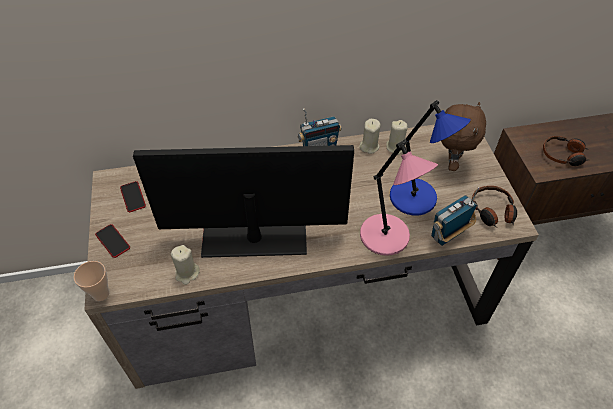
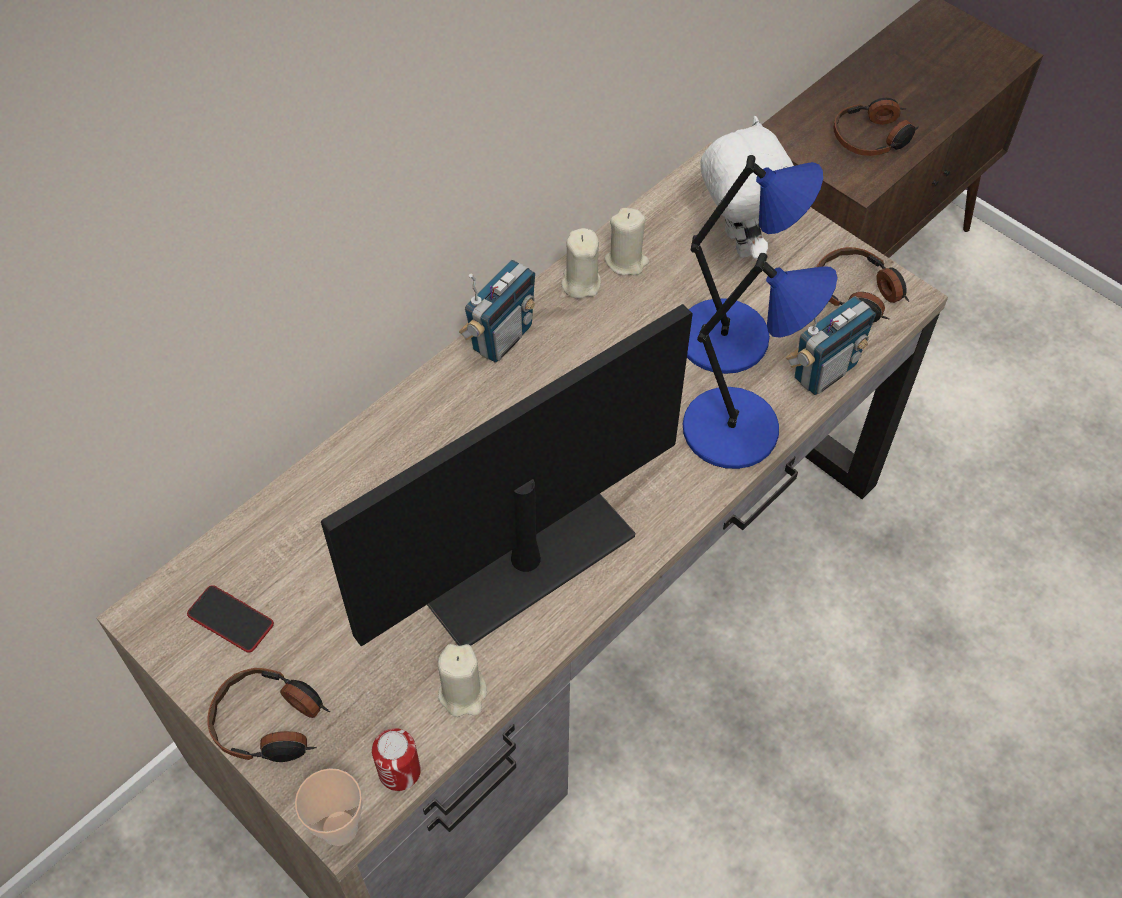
camera: 35 degrees left, 5 degrees up
phone [95,224,130,258] -> headphones [207,668,330,762]
pink table lamp [360,140,438,256] -> blue table lamp [683,253,837,469]
radio [431,187,480,246] -> radio turned 150 degrees counterclockwise [786,296,876,395]
brown plush toy [441,102,486,171] -> white plush toy [700,116,794,259]
none -> can [372,728,421,791]

